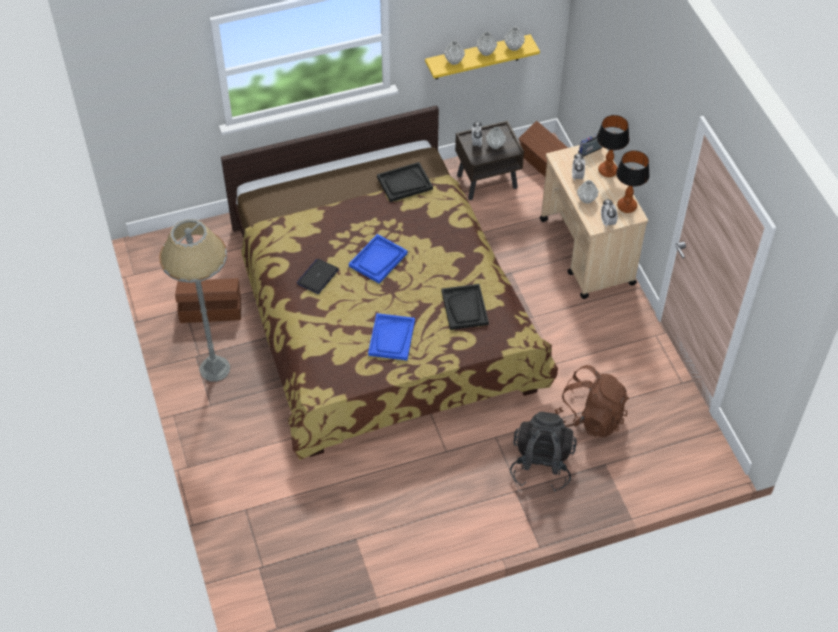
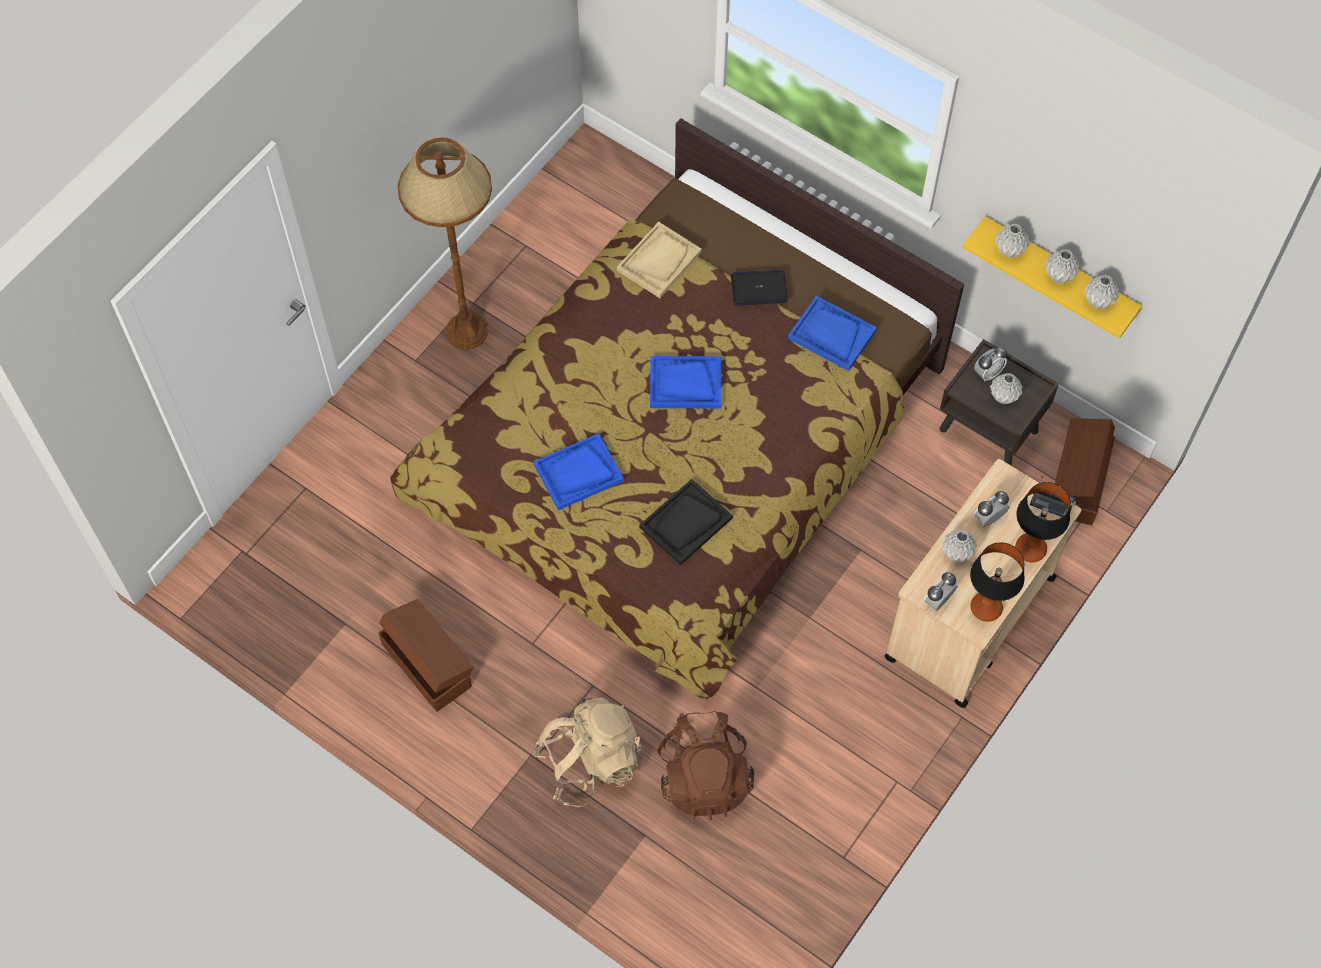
camera: 55 degrees right, 10 degrees up
grey floor lamp [159,219,230,382] -> brown floor lamp [398,137,492,350]
brown storage box [175,278,241,323] -> brown storage box moved to [378,599,473,712]
laptop [297,259,339,294] -> laptop moved to [731,270,788,306]
black tray [377,162,433,202] -> blue tray [788,296,877,371]
black backpack [510,412,577,492] -> beige backpack [534,697,642,807]
none -> beige tray [617,222,702,298]

